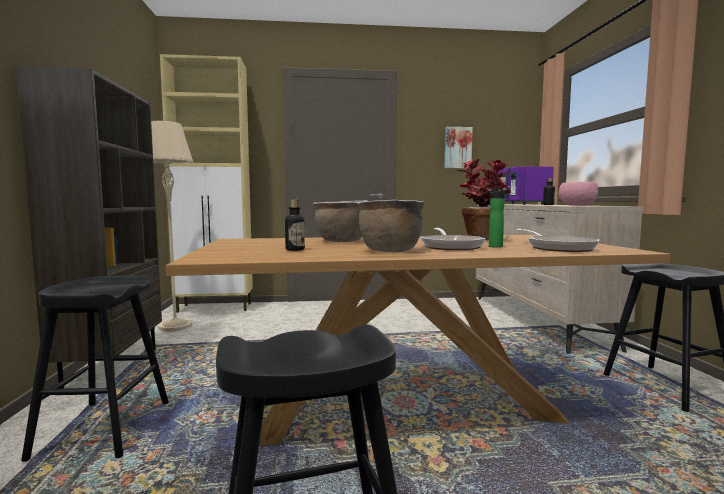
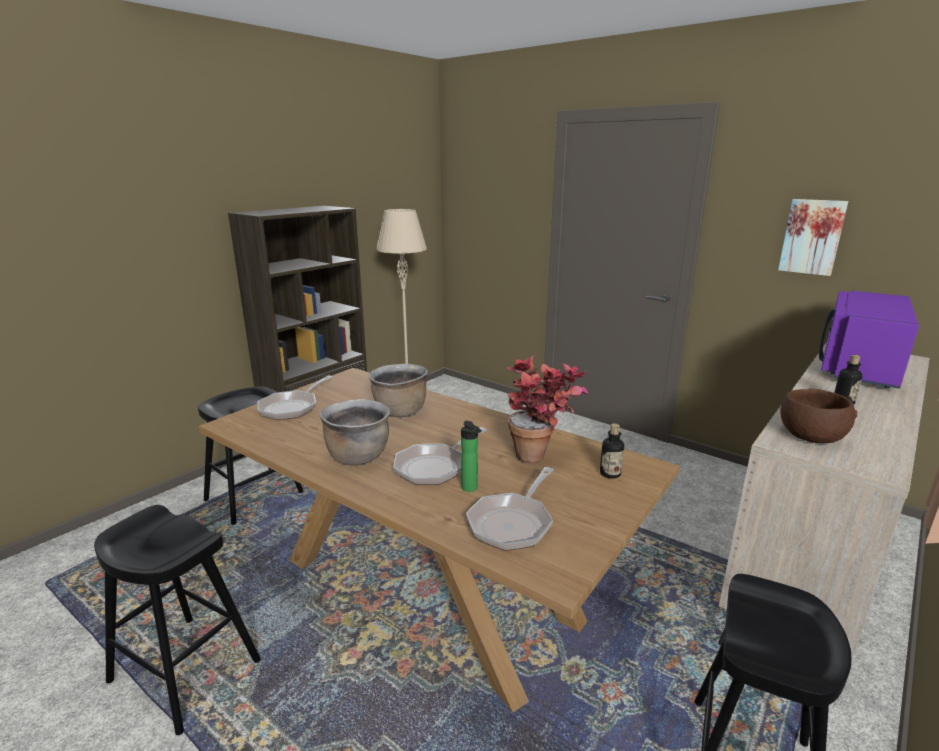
camera: 45 degrees right, 15 degrees up
beige cabinet [160,54,253,313] -> none
bottle [285,200,305,251] -> bottle moved to [600,423,624,479]
pink bowl [559,182,598,206] -> brown bowl [780,389,857,444]
none -> frying pan [257,375,332,420]

